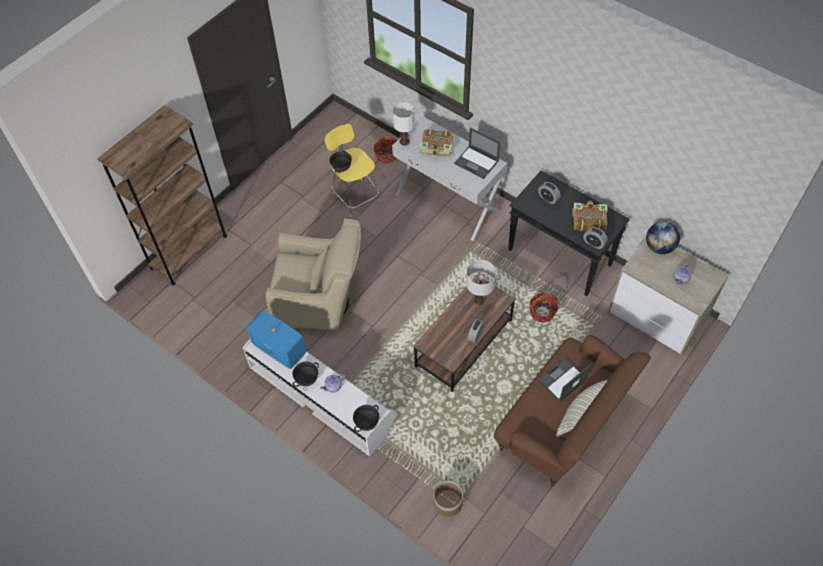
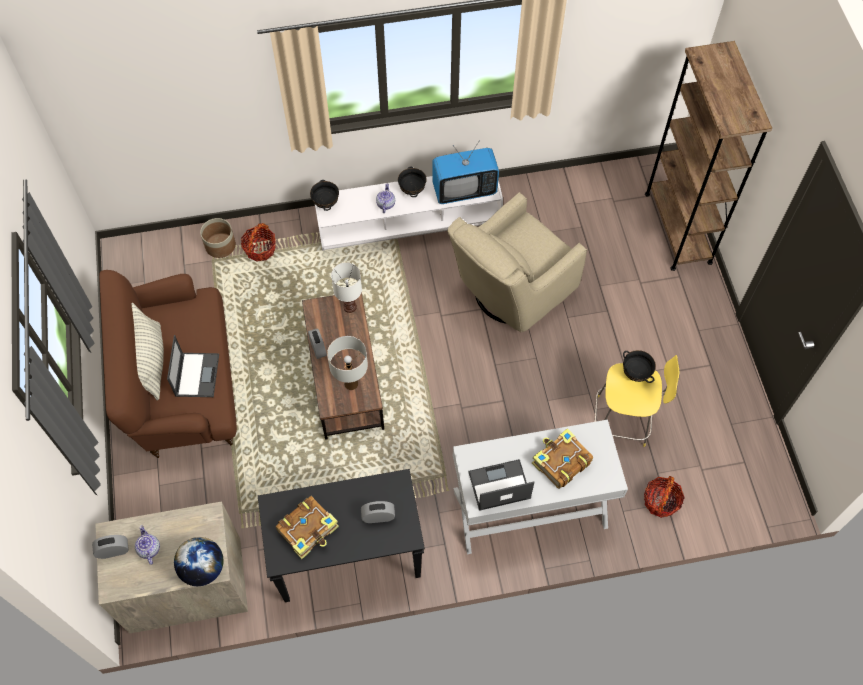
camera: 130 degrees right, 5 degrees up
white table lamp [393,102,415,146] -> white table lamp moved to [331,262,362,313]
basket [529,293,558,322] -> basket moved to [241,223,276,262]
alarm clock [583,227,608,249] -> alarm clock moved to [92,535,129,559]

